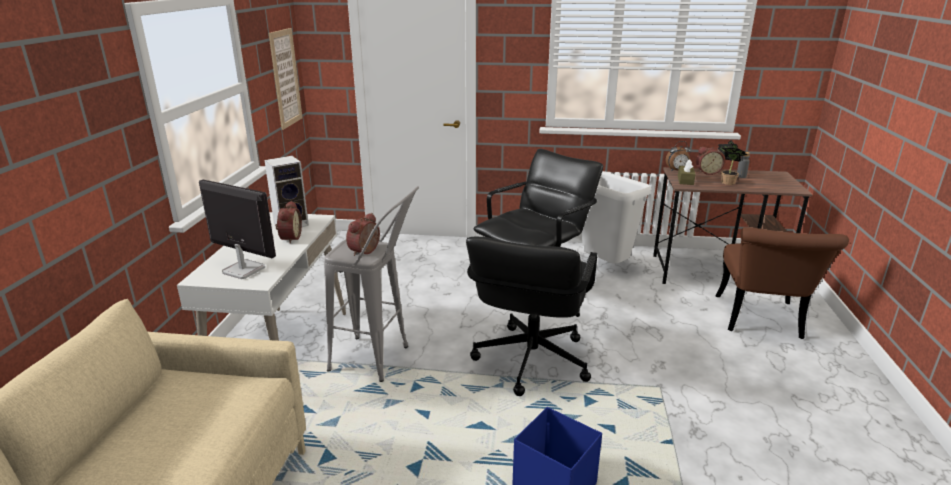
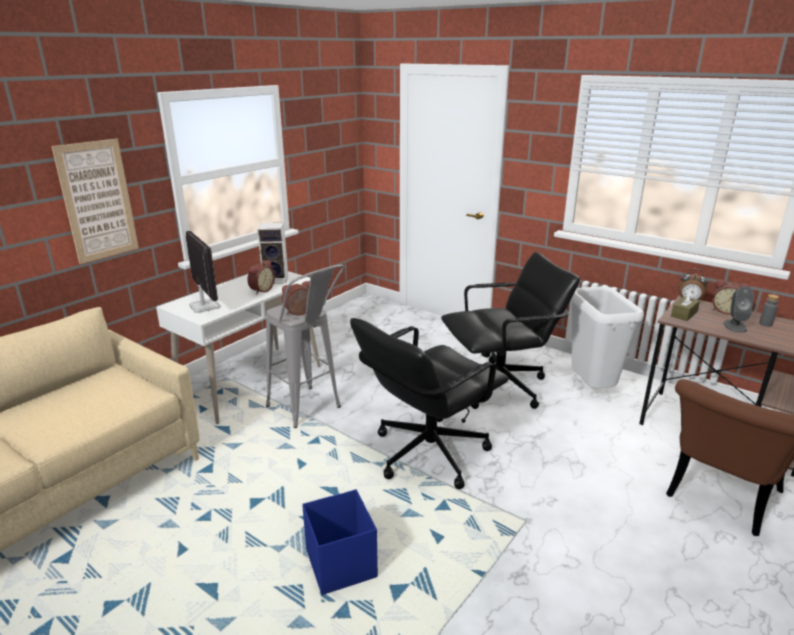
camera: 30 degrees right, 0 degrees up
picture [269,28,303,130] -> picture moved to [51,139,139,264]
potted plant [718,140,748,185] -> grey speaker [724,286,754,333]

